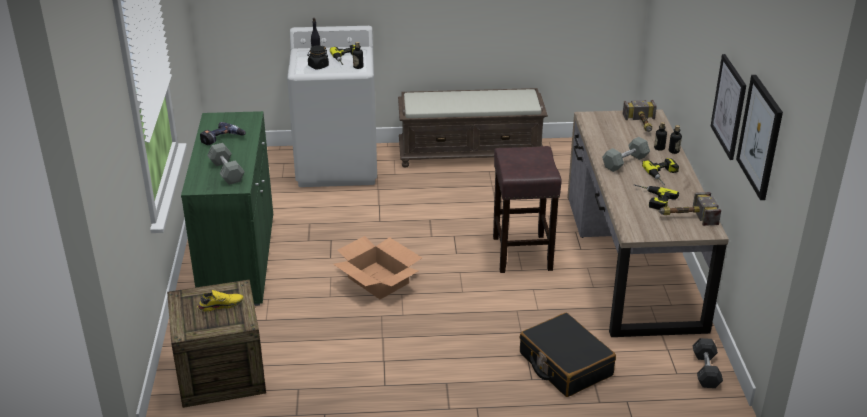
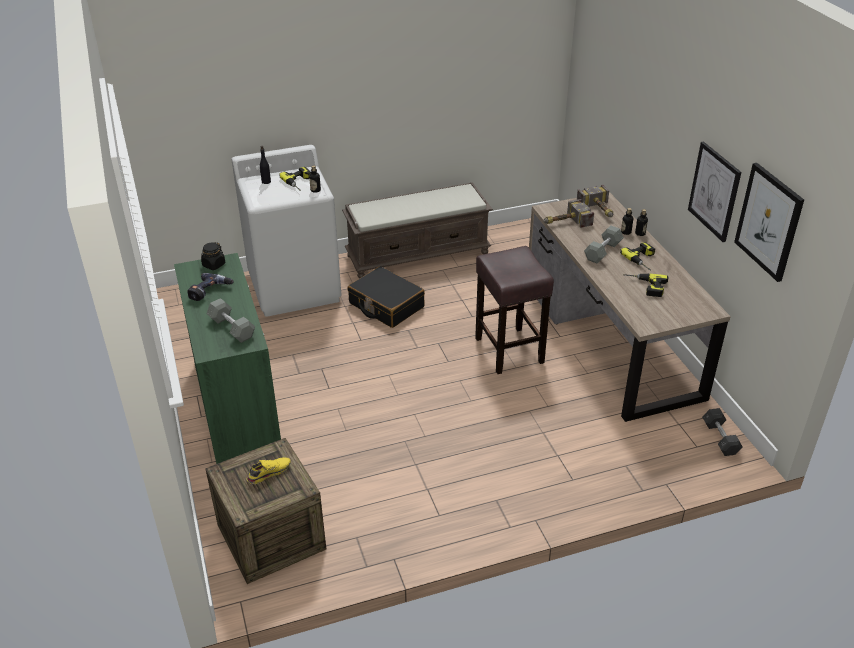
camera: 15 degrees left, 5 degrees up
black jar [307,45,329,70] -> black jar moved to [201,242,225,270]
cardboard box [333,236,422,299] -> none
black suitcase [520,313,616,397] -> black suitcase moved to [347,266,425,328]
hammer [659,192,721,226] -> hammer moved to [543,199,594,228]

